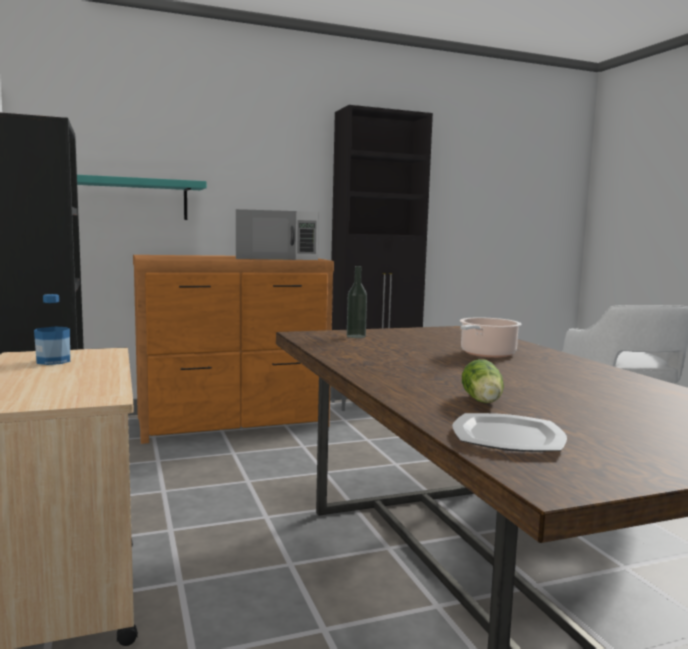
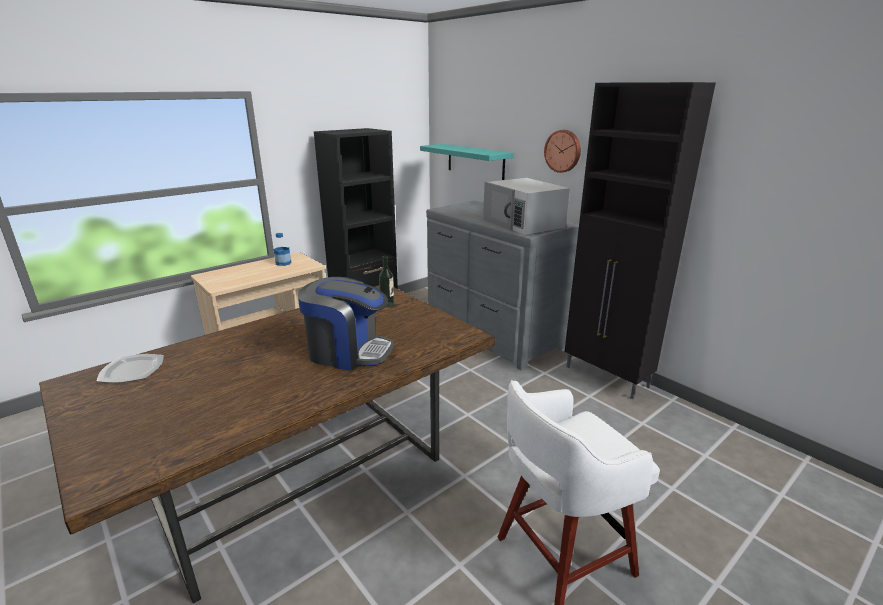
camera: 70 degrees right, 15 degrees up
brown dresser [133,255,334,444] -> grey dresser [426,201,579,370]
cooking pot [460,317,522,358] -> coffee machine [298,277,394,371]
lettuce [462,359,504,403] -> none
none -> wall clock [544,130,581,173]

